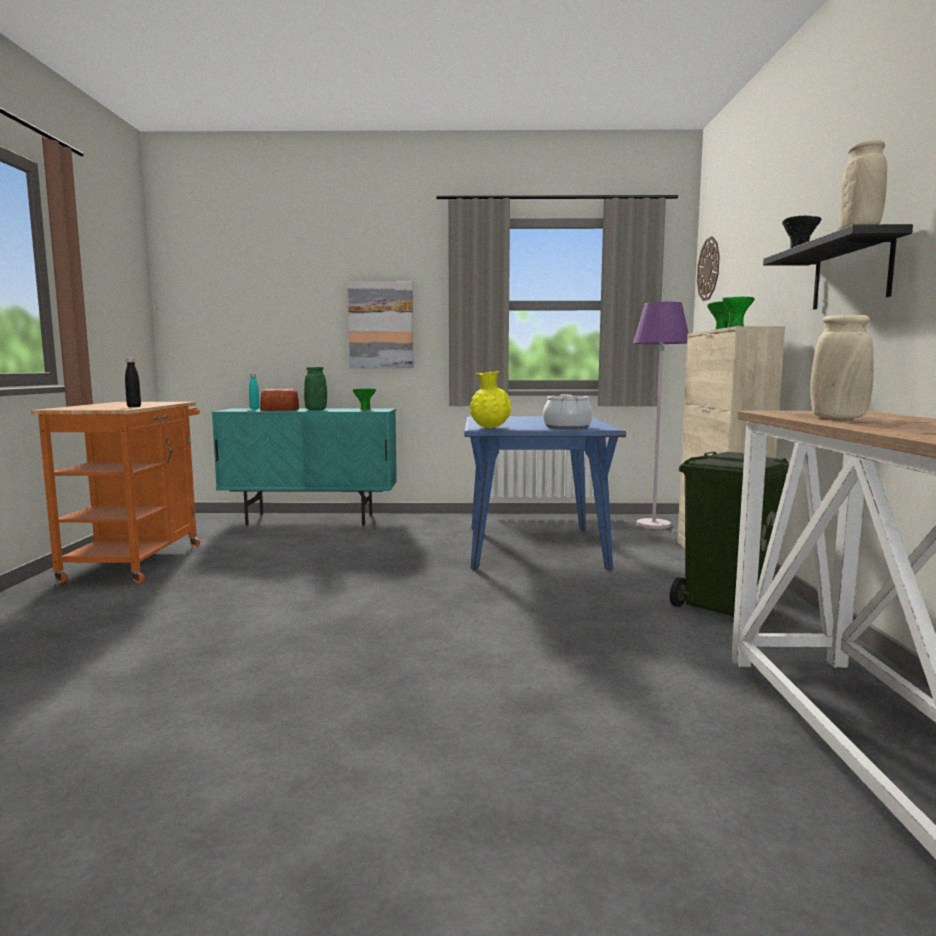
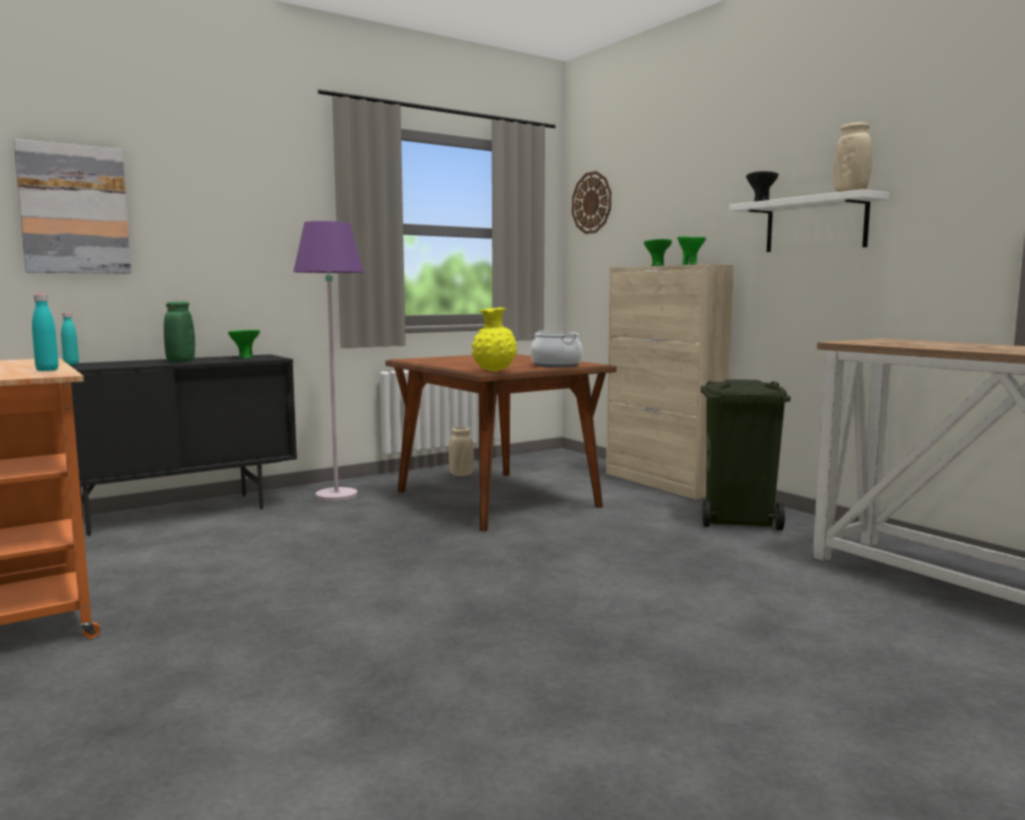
camera: 35 degrees left, 0 degrees up
black bottle [125,358,141,407] -> turquoise bottle [32,294,59,371]
turquoise cabinet [212,408,397,526] -> black cabinet [70,354,297,536]
bread [260,389,299,411] -> none
picture [348,281,414,368] -> picture moved to [14,139,131,274]
blue dining table [464,416,626,570] -> brown dining table [386,354,616,531]
purple floor lamp [633,302,689,529] -> purple floor lamp moved to [293,221,364,501]
black shelf [763,224,913,310] -> white shelf [729,189,889,252]
beige vase [810,315,874,419] -> beige vase moved to [449,427,474,476]

